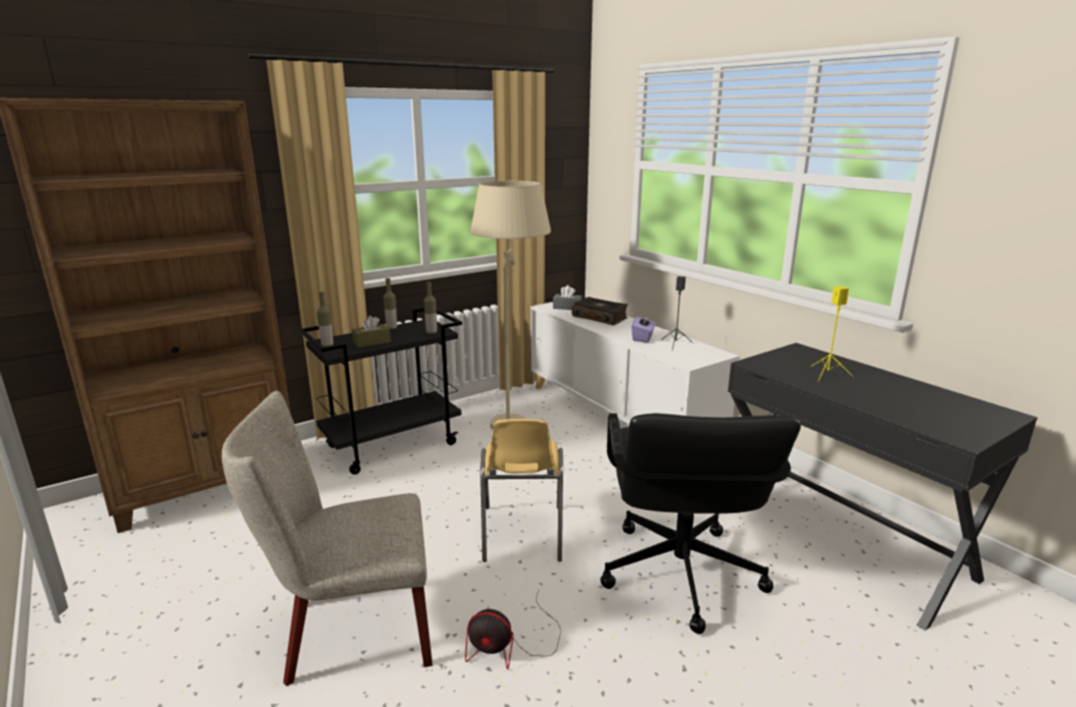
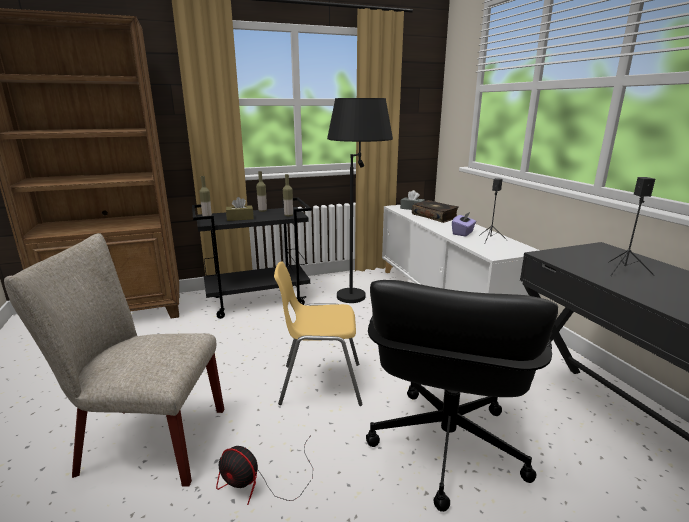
camera: 15 degrees right, 0 degrees up
beige floor lamp [471,181,551,430] -> black floor lamp [327,98,393,303]
yellow chair [480,419,563,562] -> yellow chair turned 75 degrees clockwise [274,261,363,406]
yellow speaker [810,286,854,382] -> black speaker [608,177,655,276]

